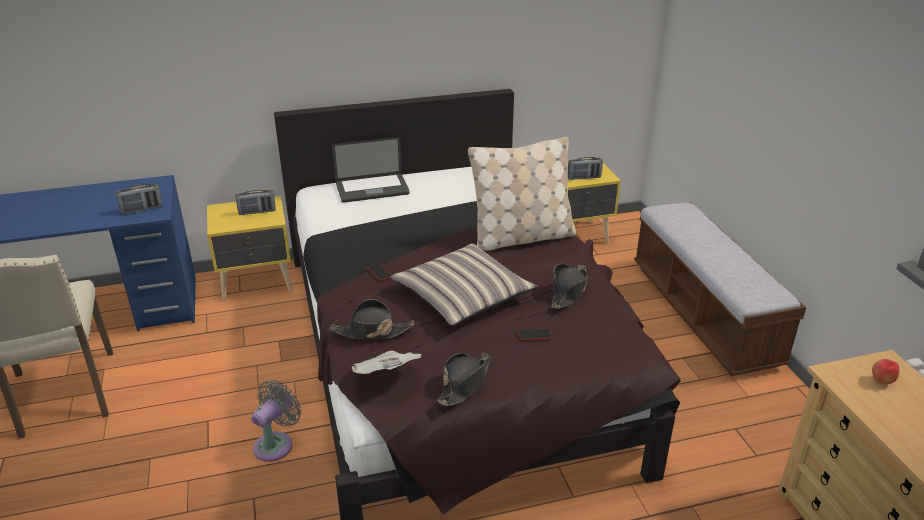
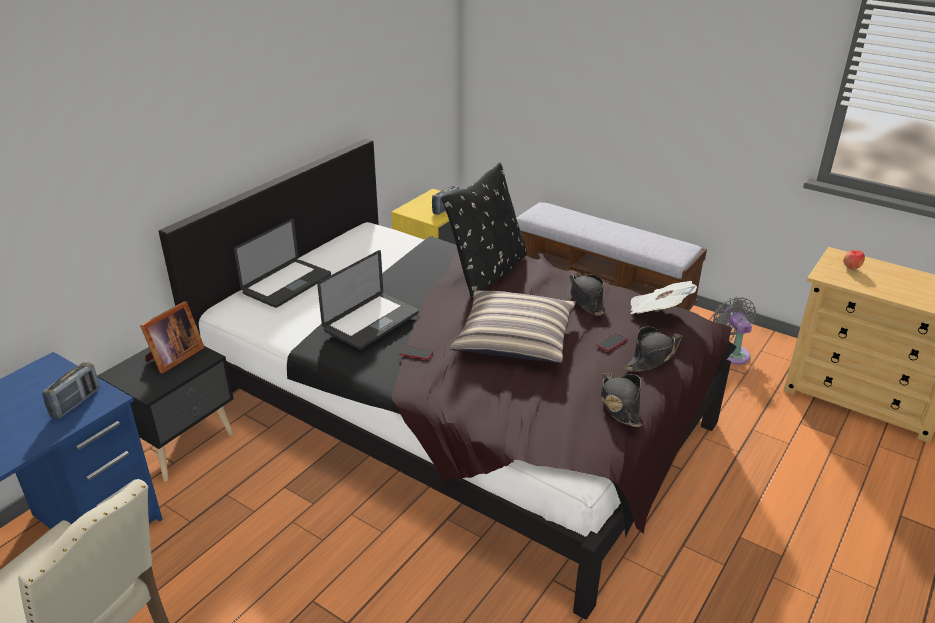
camera: 40 degrees left, 0 degrees up
yellow nightstand [207,196,292,301] -> black nightstand [97,346,234,481]
radio [235,190,276,215] -> picture frame [140,301,205,373]
grey fan [251,380,301,462] -> grey fan moved to [713,297,756,365]
black hat [330,299,414,339] -> black hat moved to [624,326,682,371]
newspaper [352,351,422,374] -> newspaper moved to [630,281,697,314]
beige pillow [468,137,576,251] -> black pillow [442,162,527,298]
none -> laptop [317,250,419,349]

